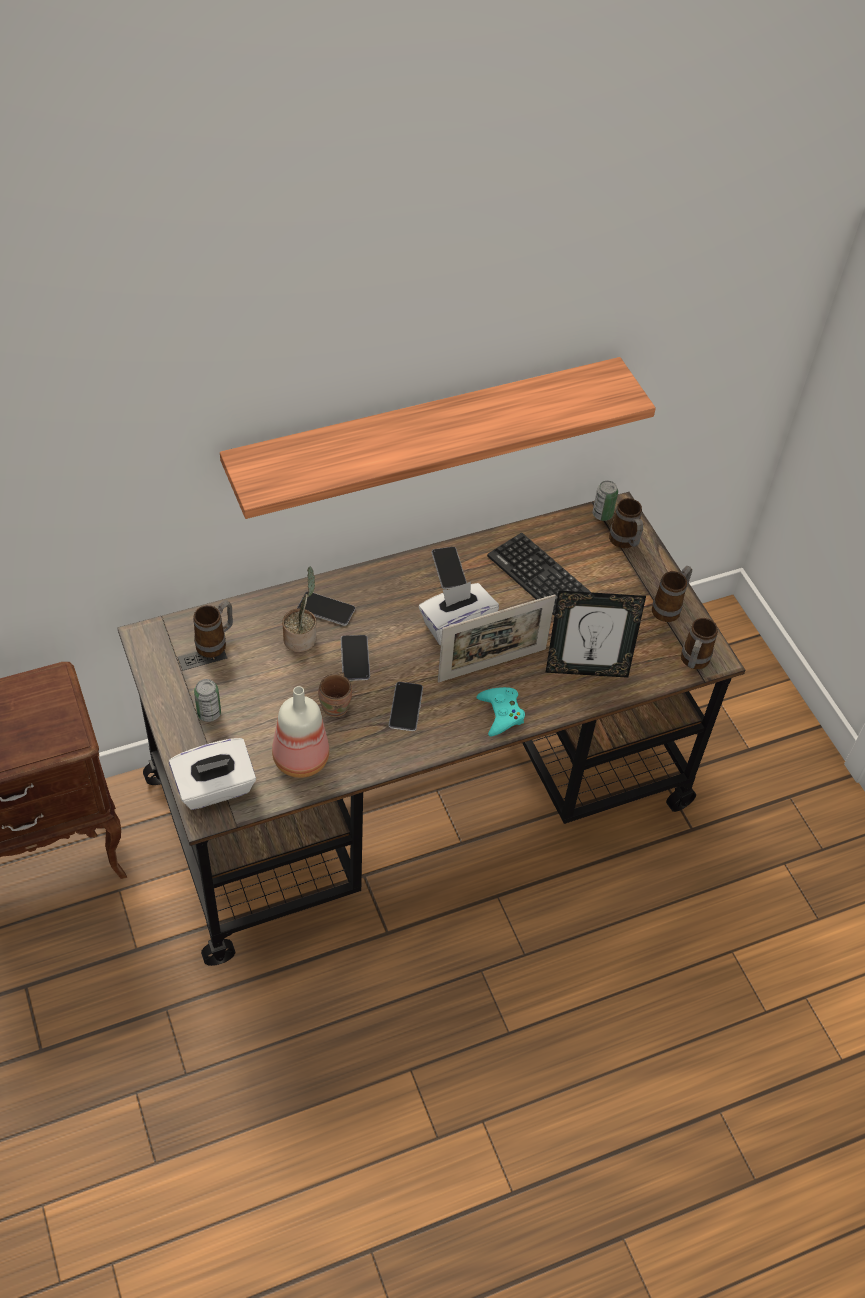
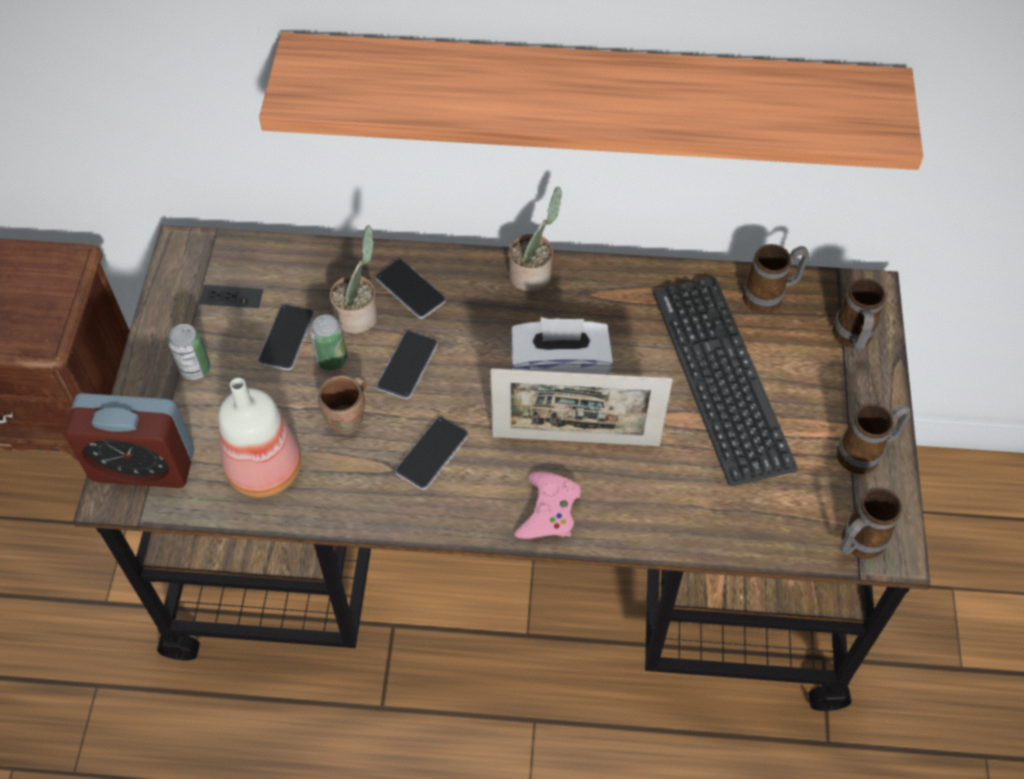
camera: 30 degrees right, 5 degrees up
white tissue box [169,738,256,810] -> alarm clock [64,393,194,488]
mug [193,600,233,658] -> mug moved to [743,244,809,313]
phone [431,547,467,590] -> phone moved to [258,304,315,370]
turquoise game controller [476,687,525,736] -> pink game controller [514,472,581,539]
picture frame [545,590,646,678] -> none
can [593,481,618,521] -> can moved to [310,314,347,370]
none -> potted plant [509,187,562,292]

